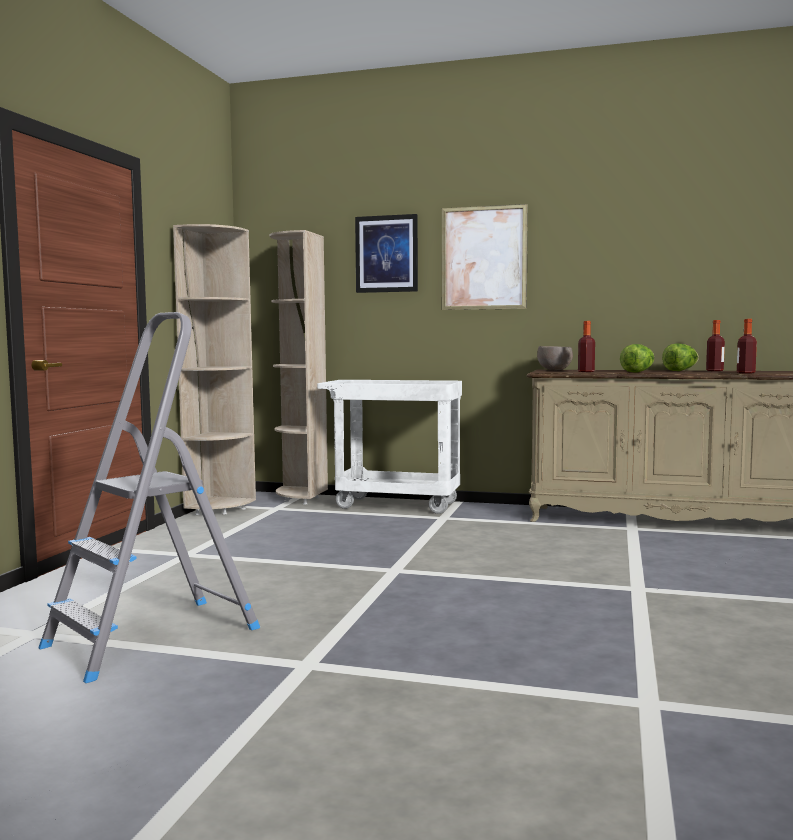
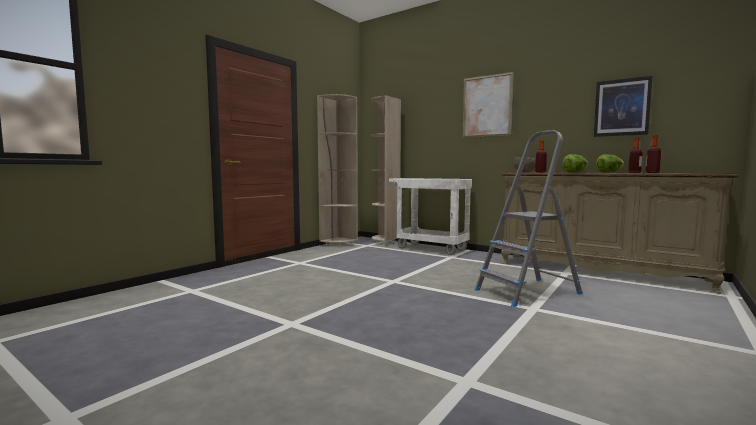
camera: 20 degrees right, 0 degrees up
grey step ladder [39,312,260,683] -> grey step ladder moved to [474,130,583,307]
picture [355,214,418,293] -> picture moved to [594,76,653,137]

